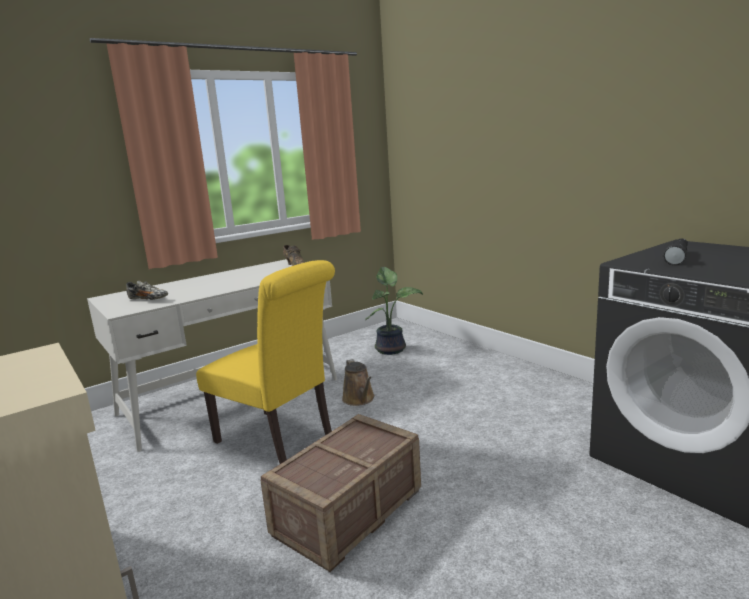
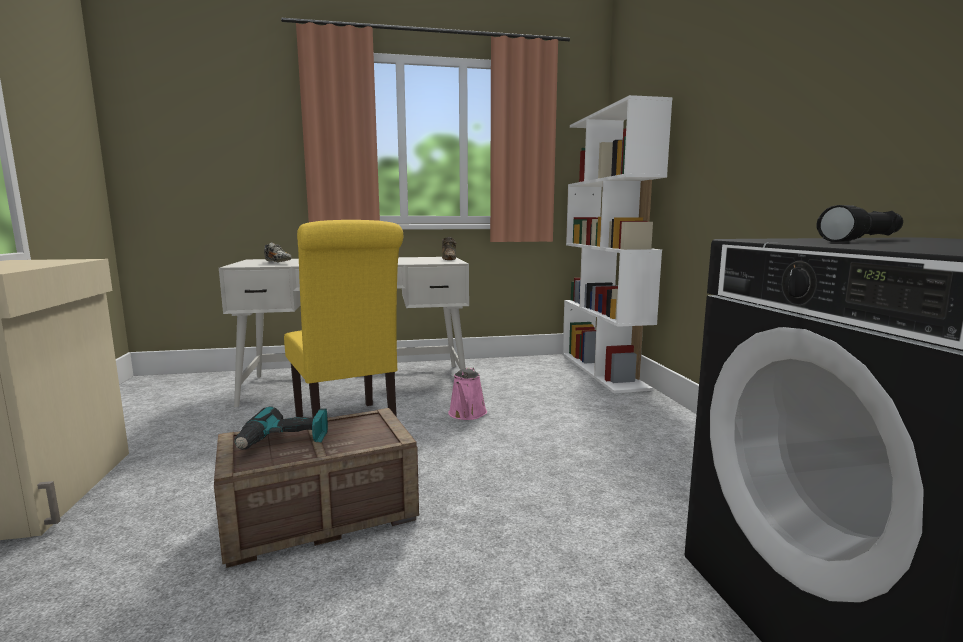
camera: 25 degrees right, 5 degrees down
brown watering can [342,359,375,406] -> pink watering can [448,367,487,420]
potted plant [365,267,423,355] -> none
none -> power drill [234,407,328,450]
none -> white bookcase [563,95,672,393]

